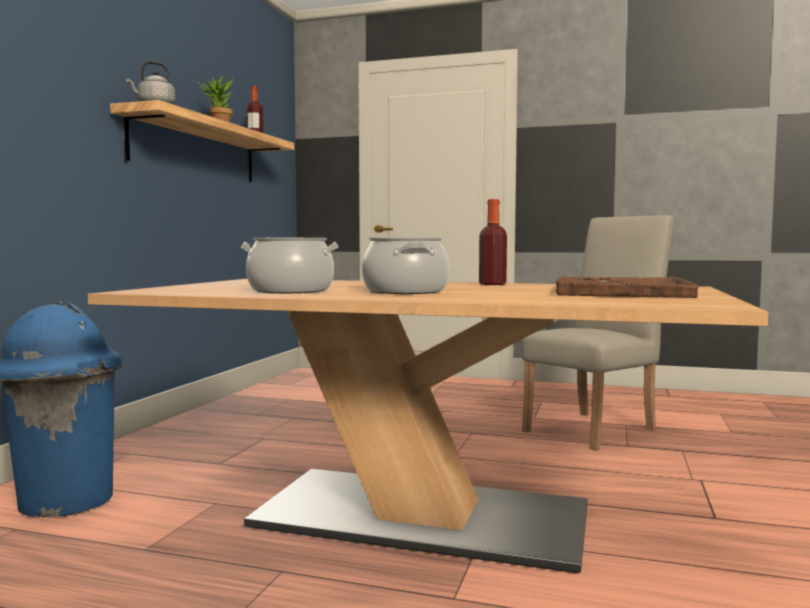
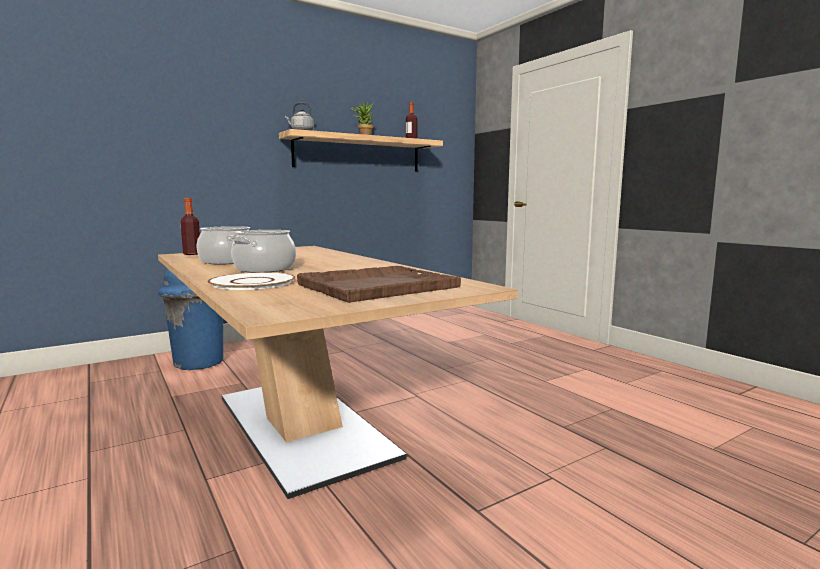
camera: 40 degrees right, 5 degrees up
bottle [479,199,507,285] -> bottle moved to [180,198,200,255]
beige chair [522,215,674,451] -> none
none -> white plate [208,272,295,290]

